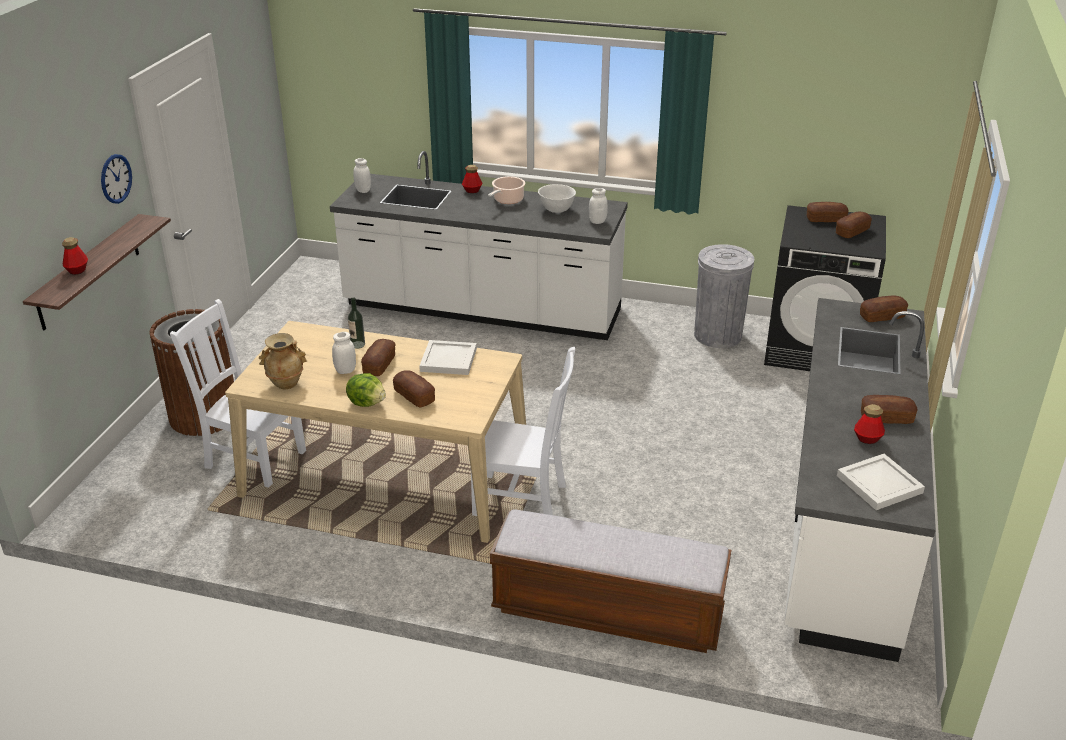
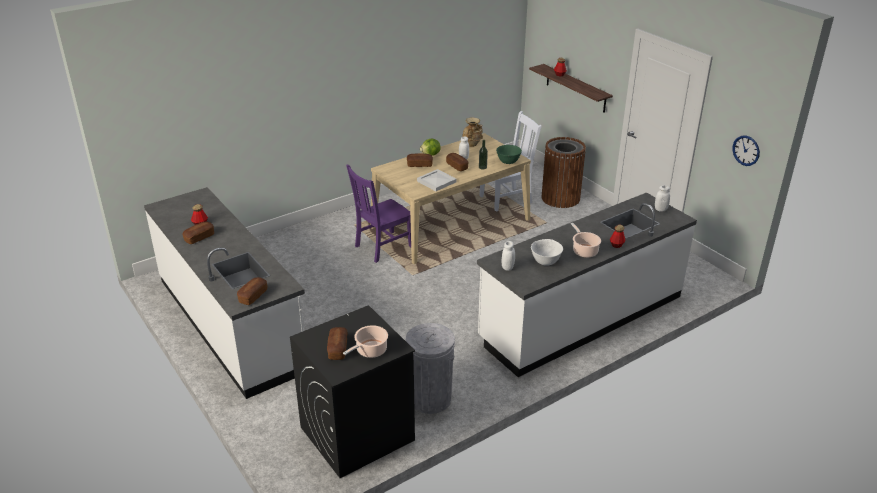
camera: 130 degrees right, 0 degrees up
wall clock [101,154,132,204] -> wall clock moved to [732,135,760,166]
white chair [471,347,575,516] -> purple chair [346,165,411,263]
bench [490,509,731,653] -> none
bread [807,202,849,222] -> cooking pot [343,325,388,358]
white tray [837,454,925,510] -> none
none -> green bowl [496,145,522,164]

